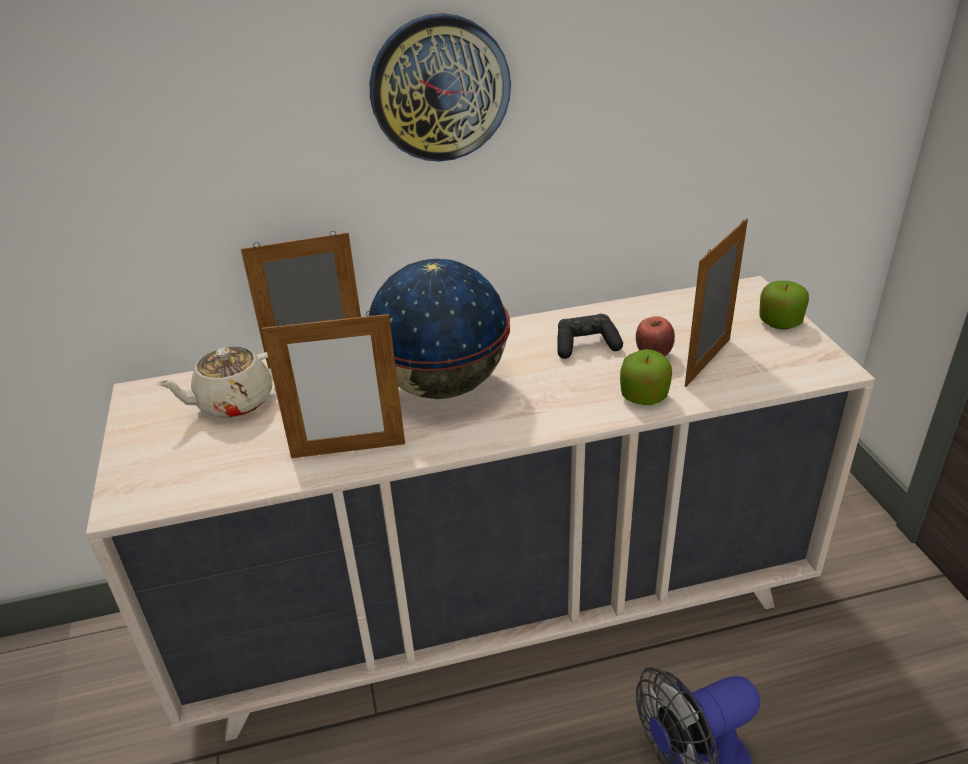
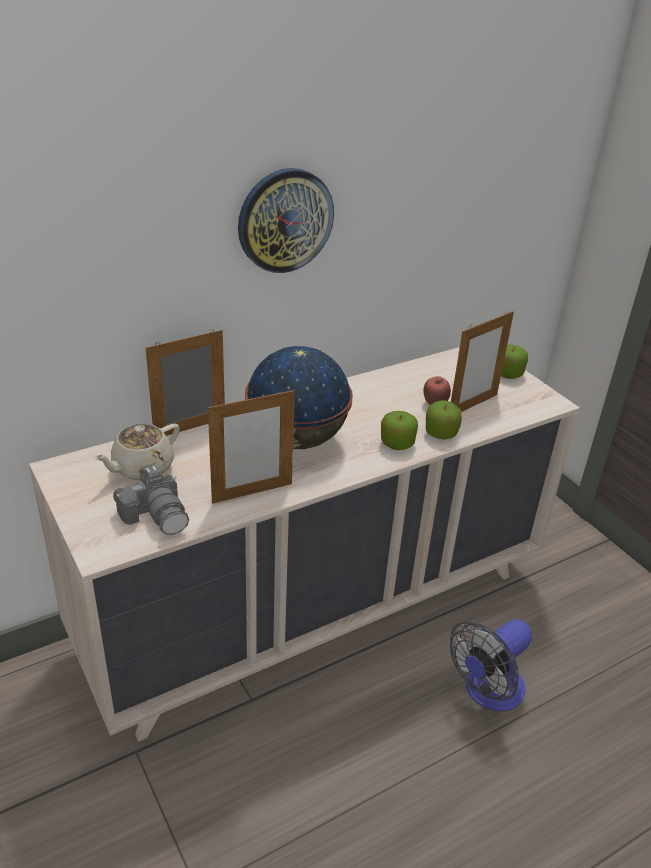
camera: 20 degrees left, 0 degrees up
black game controller [557,314,623,359] -> none
picture frame [685,218,748,387] -> picture frame turned 150 degrees counterclockwise [451,310,514,412]
none -> camera [113,464,189,535]
none -> apple [381,411,418,450]

